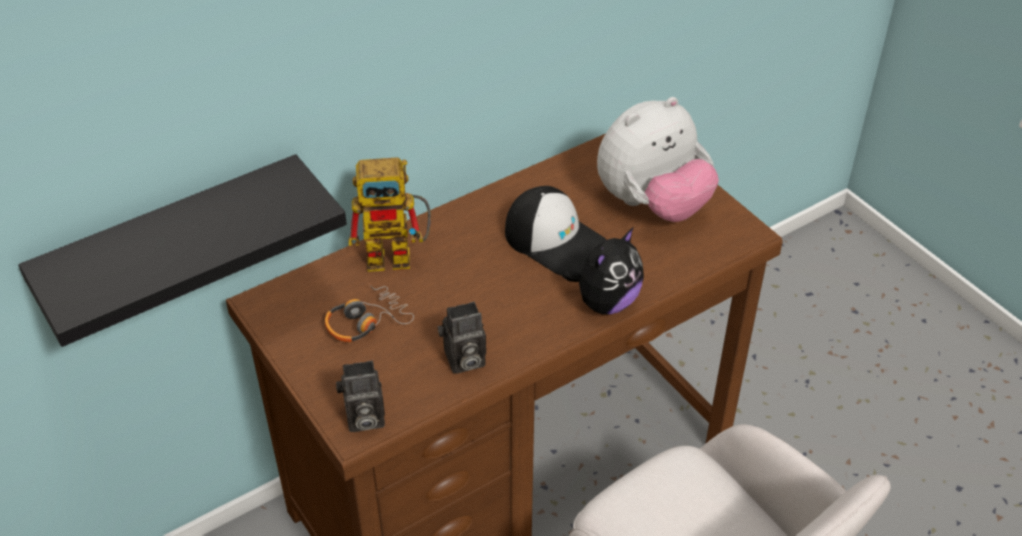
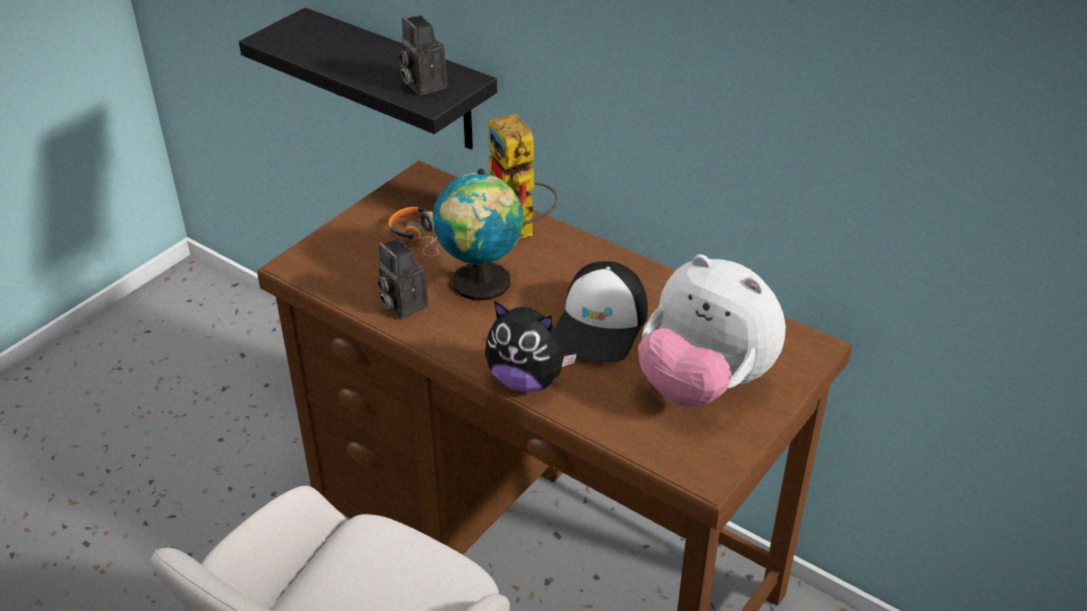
camera: 70 degrees right, 5 degrees down
camera [336,360,385,432] -> camera moved to [399,16,447,96]
none -> globe [433,169,523,301]

